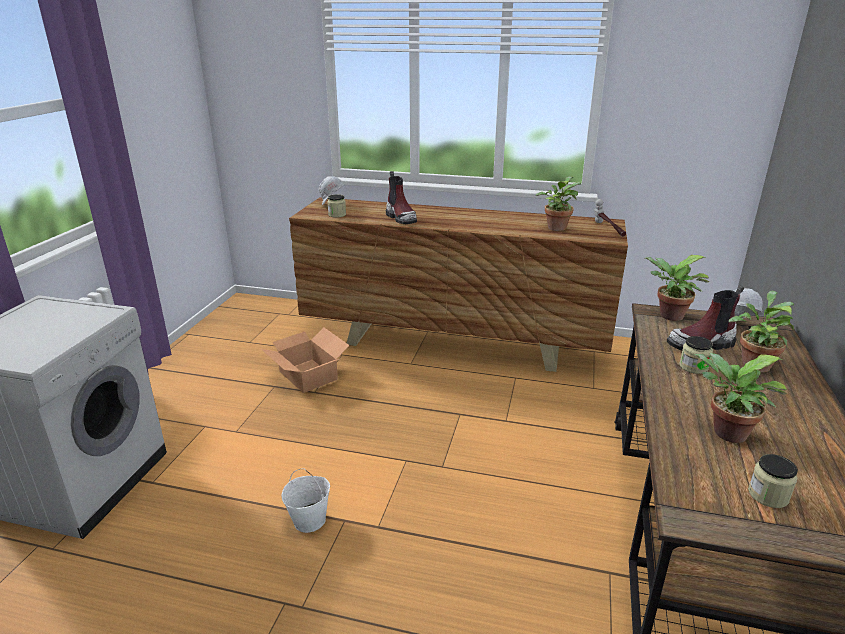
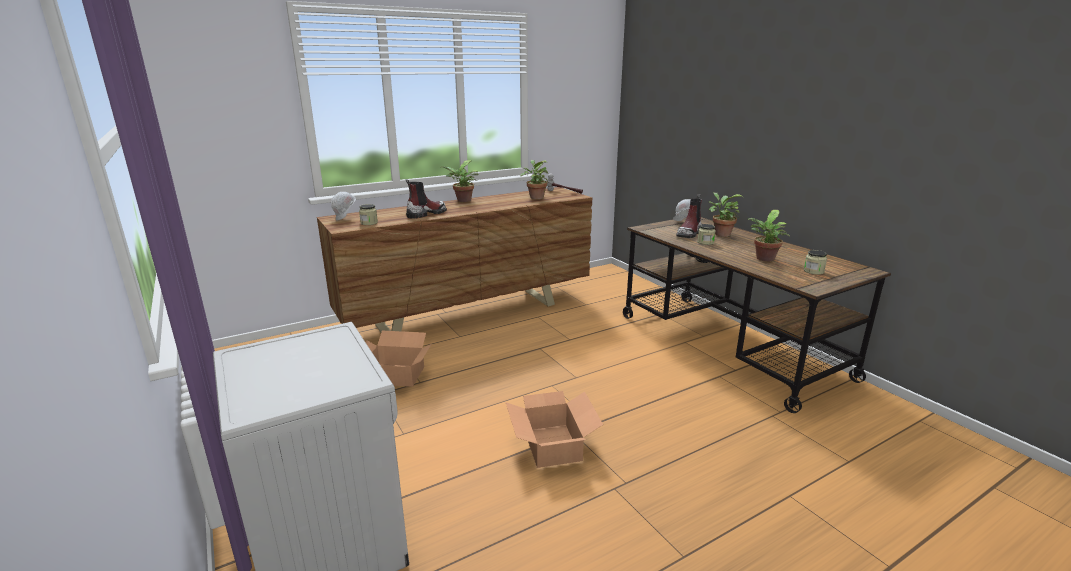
camera: 45 degrees left, 5 degrees down
white bucket [281,468,330,533] -> cardboard box [506,391,603,468]
boot [386,171,417,224] -> boot turned 60 degrees counterclockwise [406,179,447,219]
potted plant [646,255,709,321] -> potted plant moved to [440,160,478,202]

